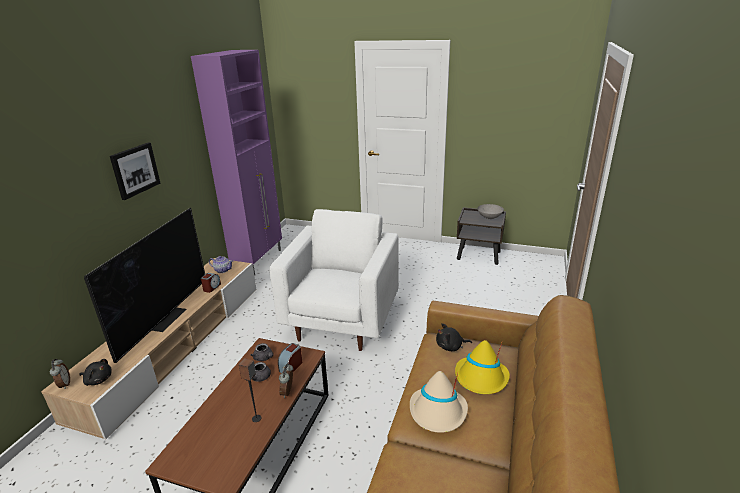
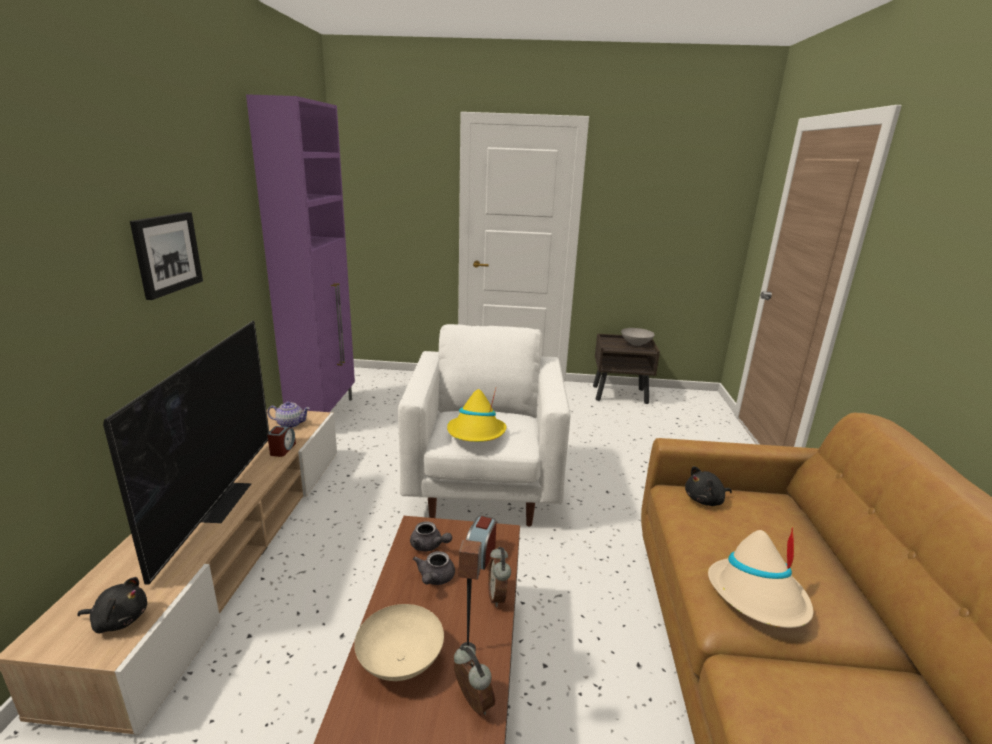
camera: 15 degrees left, 5 degrees down
alarm clock [50,359,70,389] -> alarm clock moved to [454,645,495,715]
yellow hat [455,340,510,394] -> yellow hat moved to [447,388,506,442]
none -> beige bowl [354,604,444,681]

